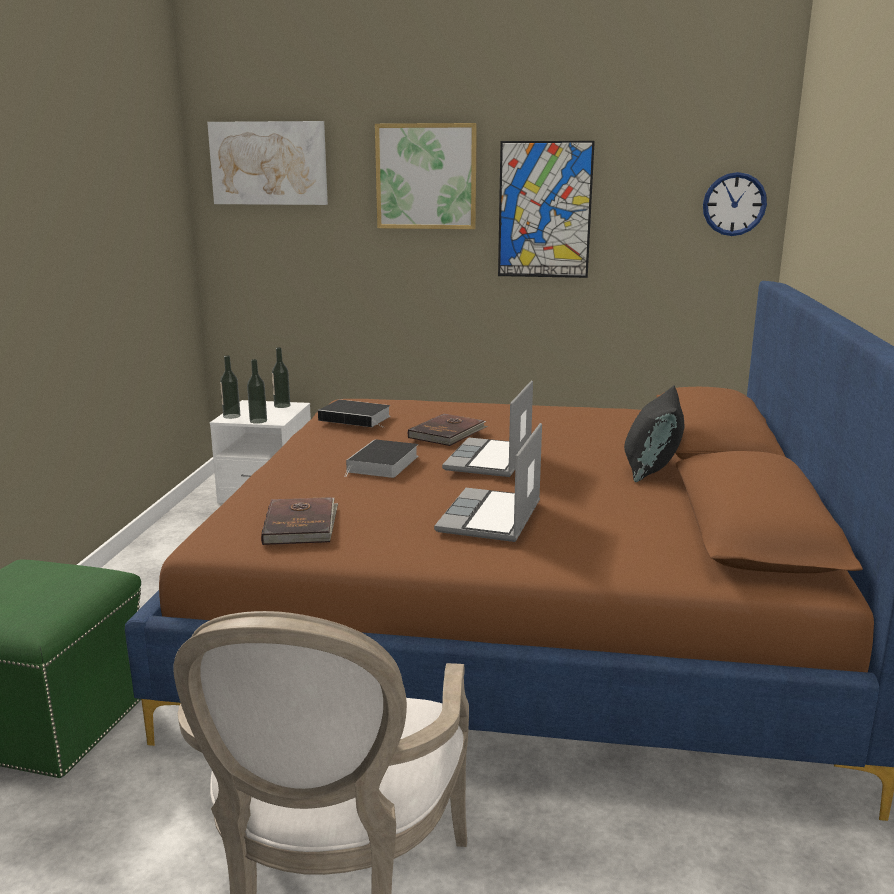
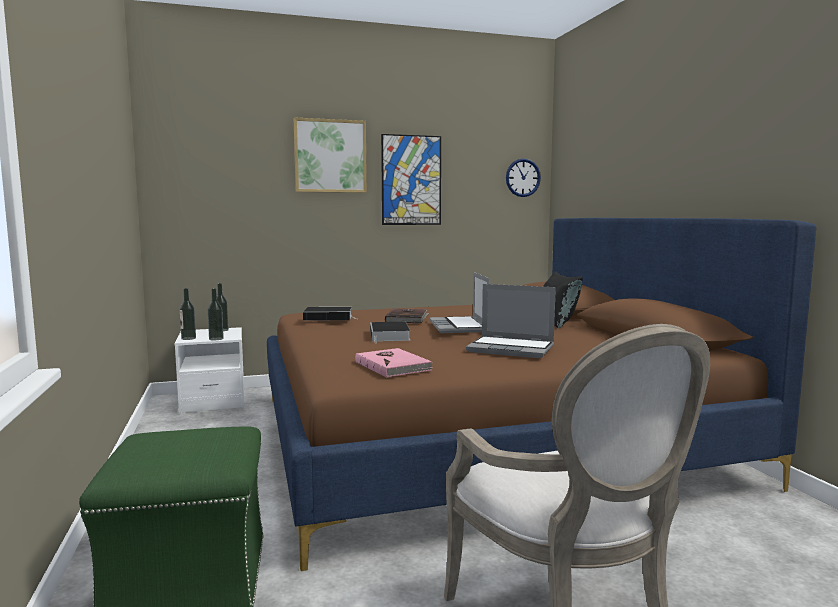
camera: 25 degrees left, 10 degrees down
picture [207,121,328,205] -> none
brown book [261,497,338,545] -> pink book [355,348,433,377]
laptop [434,423,542,542] -> laptop turned 60 degrees counterclockwise [466,284,556,358]

